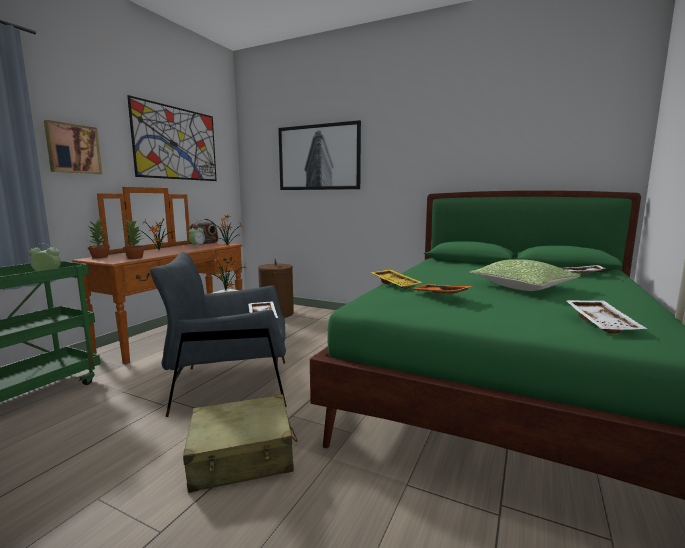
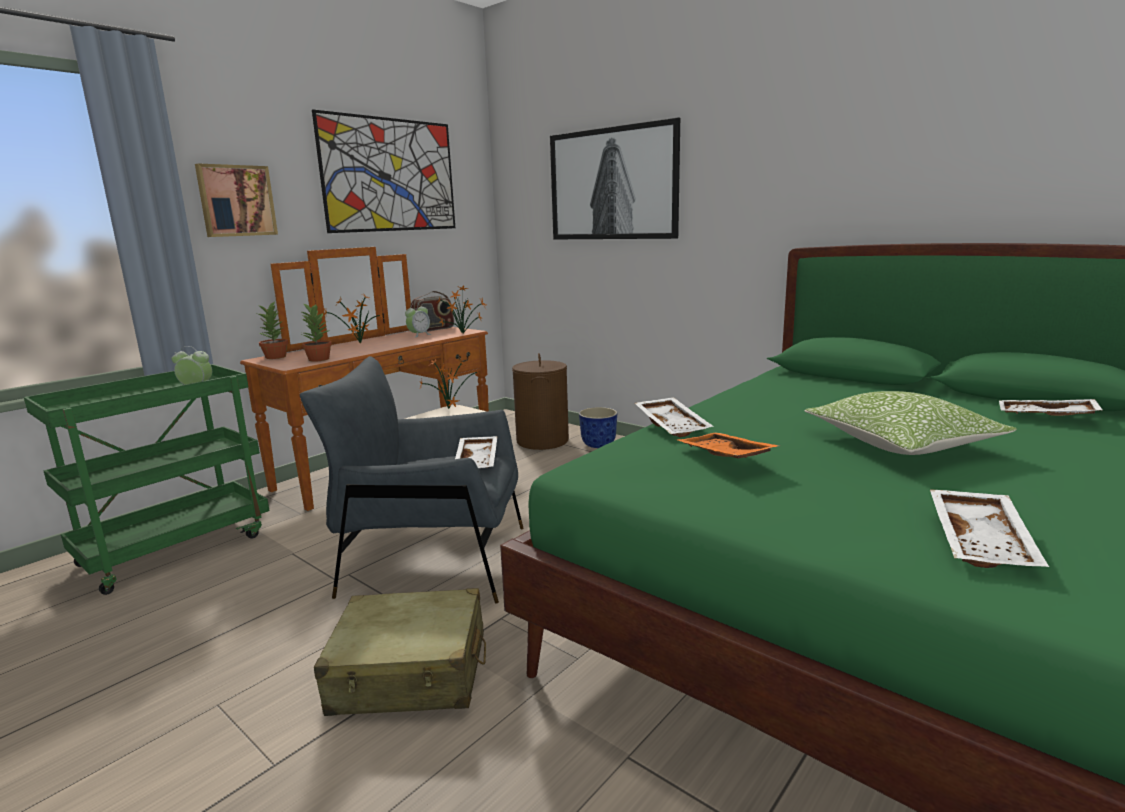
camera: 15 degrees right, 5 degrees up
yellow tray [370,269,422,289] -> white tray [635,397,714,437]
none -> planter [579,407,617,448]

